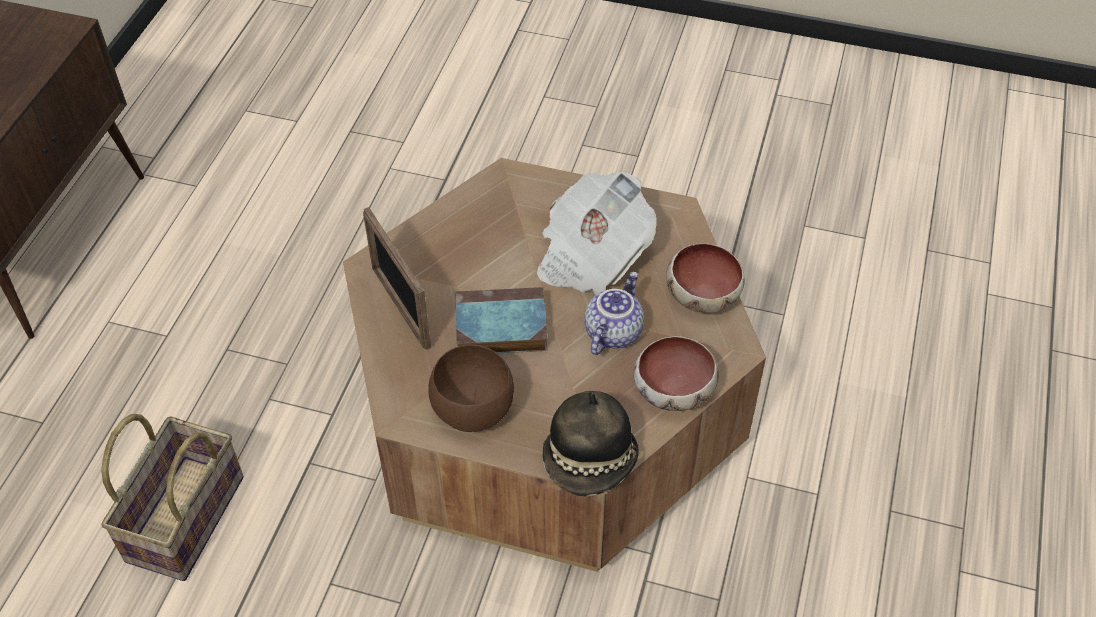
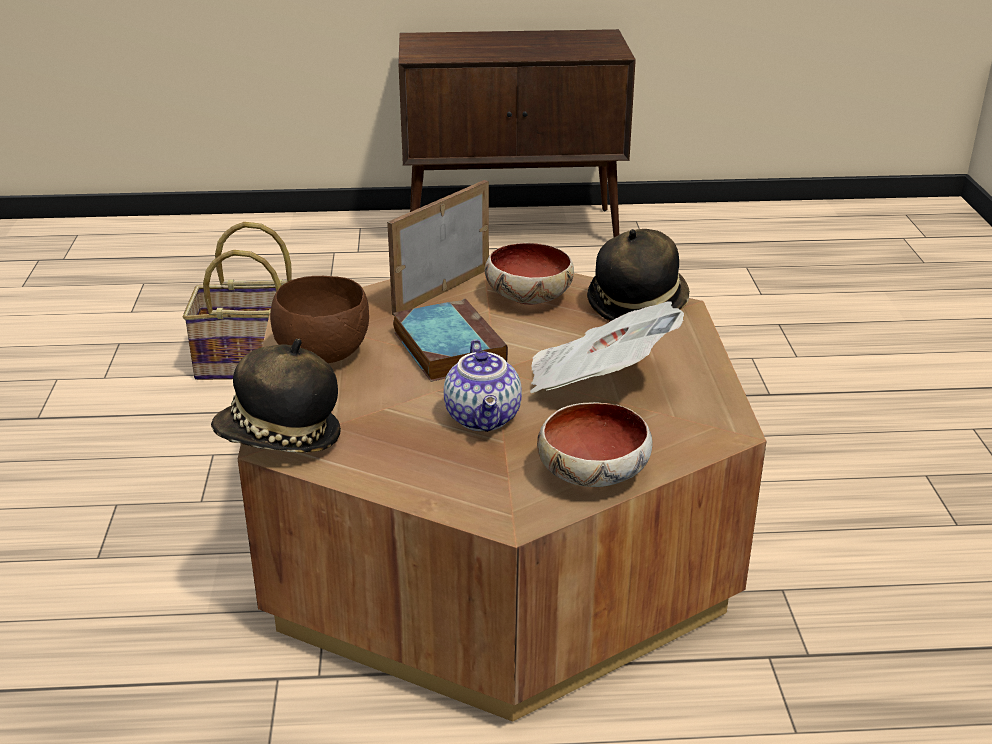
camera: 70 degrees right, 20 degrees down
teapot [584,272,644,355] -> teapot turned 75 degrees clockwise [444,339,522,432]
bowl [633,336,719,411] -> bowl moved to [485,243,574,305]
none -> hat [587,229,690,321]

